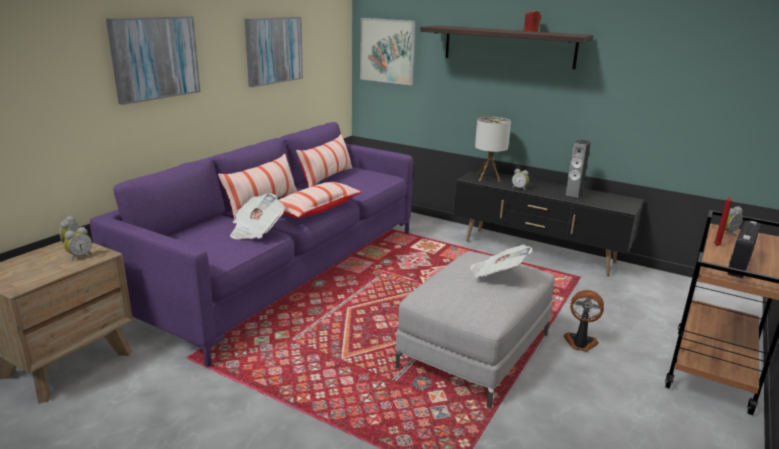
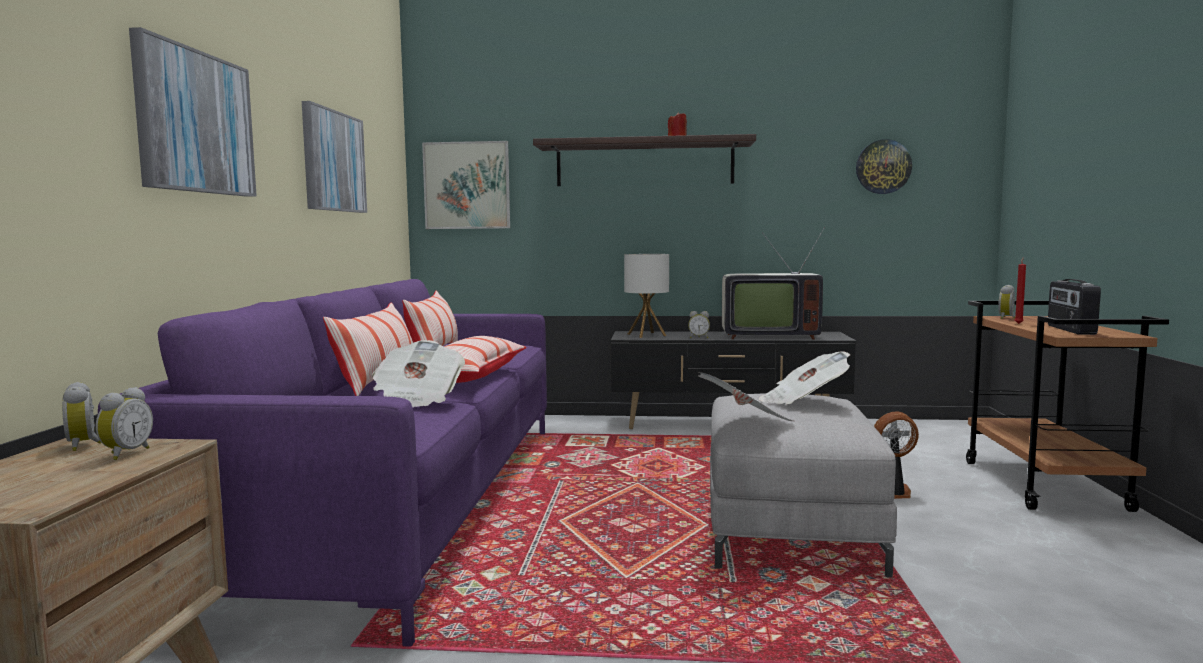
camera: 25 degrees left, 15 degrees down
speaker [564,139,591,201] -> television [722,227,825,340]
none -> newspaper [697,372,793,421]
none -> wall clock [856,139,912,194]

